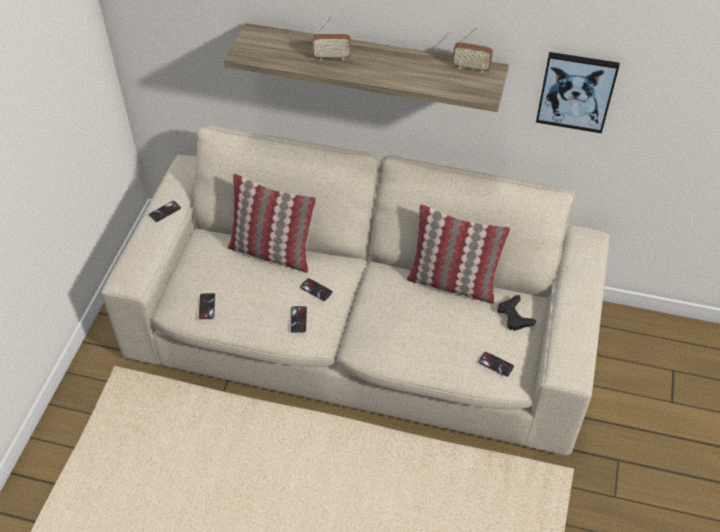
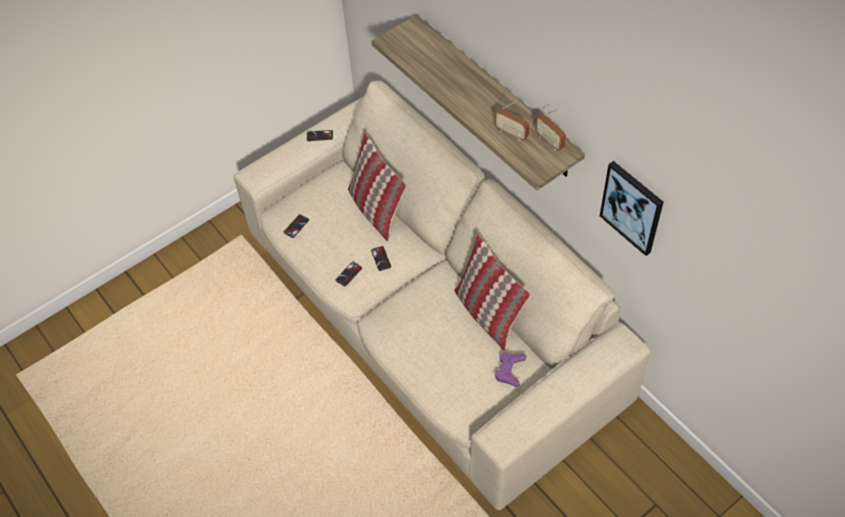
camera: 40 degrees right, 5 degrees up
radio [312,16,351,60] -> radio moved to [495,100,530,141]
phone [478,352,514,377] -> none
black game controller [497,295,536,331] -> purple game controller [495,352,526,387]

